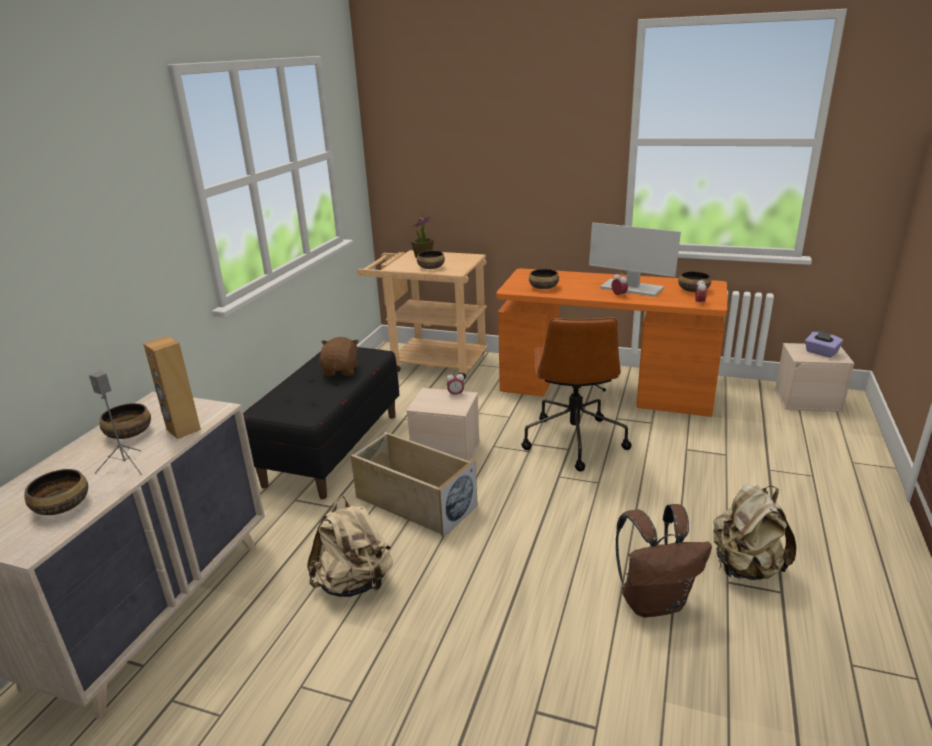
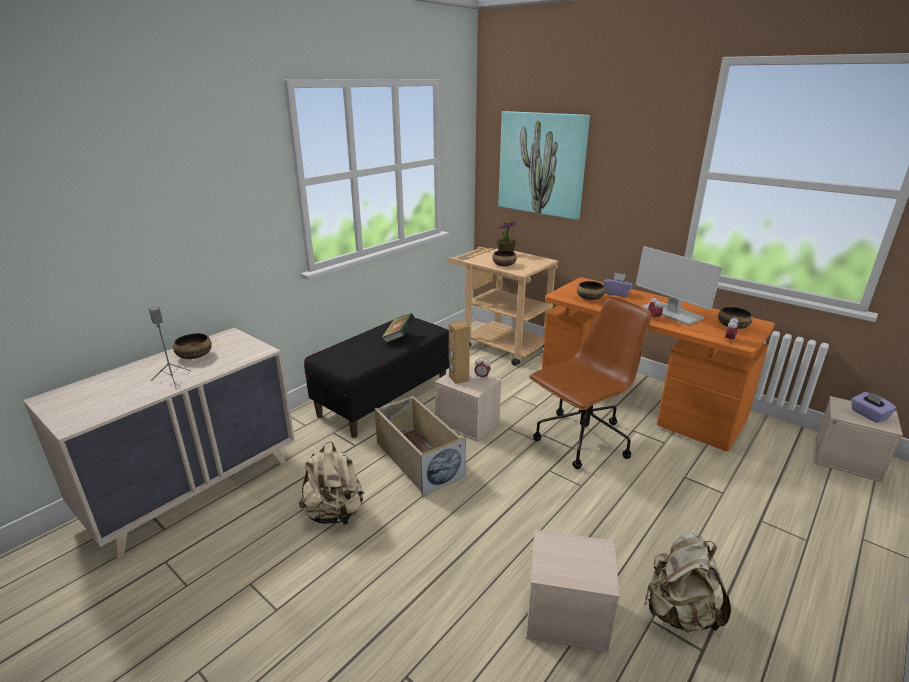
camera: 20 degrees right, 0 degrees up
bowl [24,469,88,515] -> none
brown speaker [143,336,201,439] -> brown speaker moved to [449,321,470,384]
brown plush toy [319,337,359,376] -> book [381,313,415,343]
brown office chair [521,317,632,471] -> brown office chair turned 150 degrees counterclockwise [529,297,652,469]
brown backpack [616,504,712,618] -> beige storage box [526,530,620,653]
none -> picture [498,111,590,220]
none -> purple tissue box [603,273,633,297]

